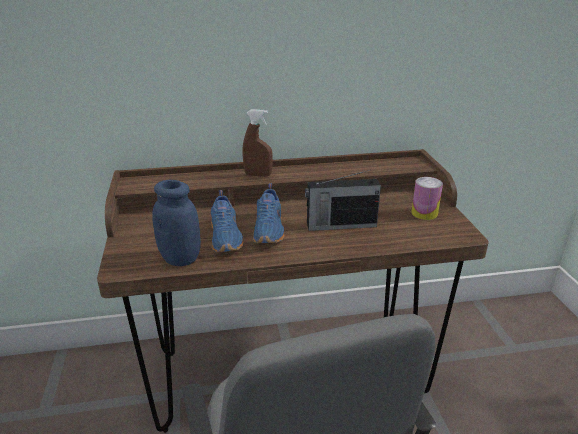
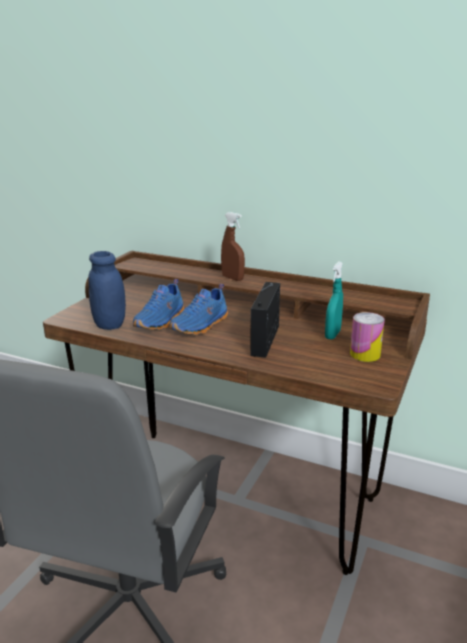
camera: 35 degrees right, 5 degrees down
radio [305,170,381,231] -> radio turned 75 degrees clockwise [250,282,280,358]
none -> turquoise spray bottle [325,261,343,340]

